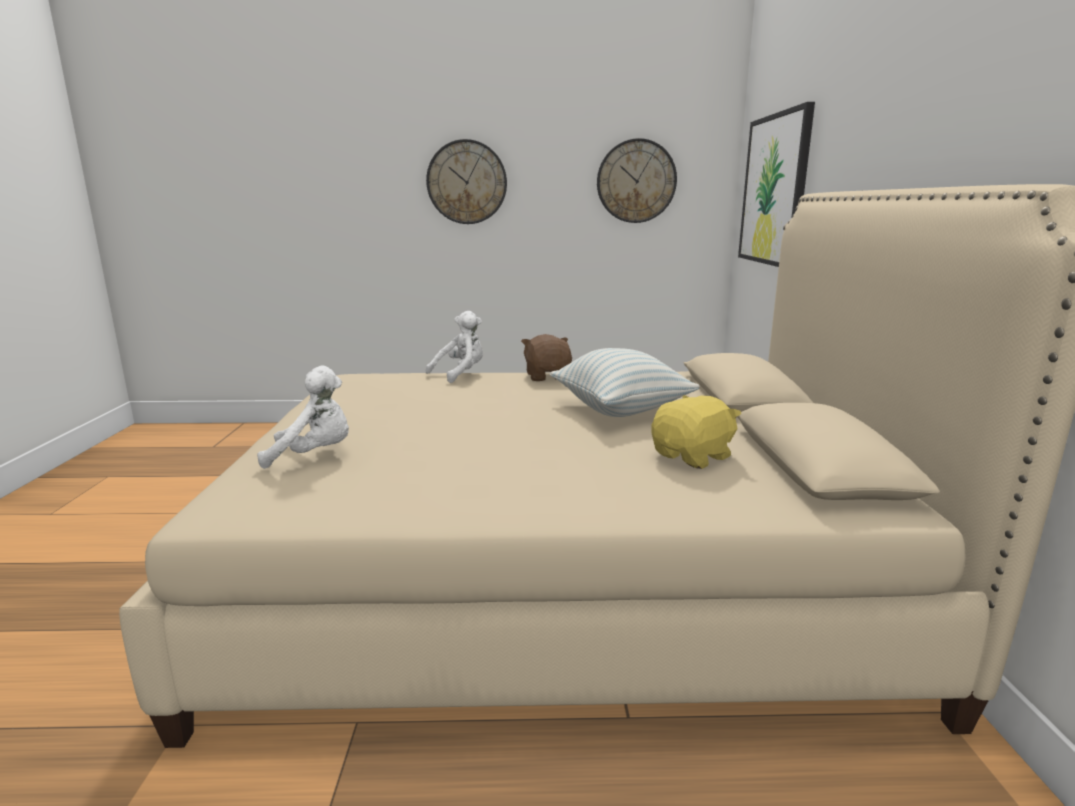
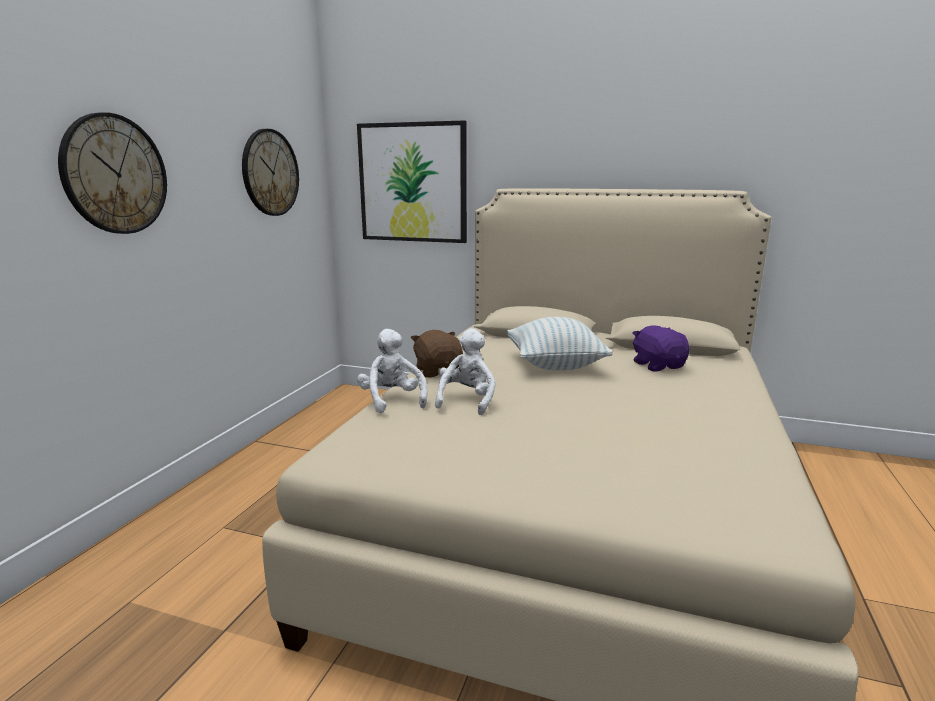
camera: 70 degrees left, 0 degrees up
white plush toy [257,366,349,469] -> white plush toy moved to [435,328,496,415]
brown plush toy [521,334,572,381] -> brown plush toy turned 60 degrees clockwise [411,330,463,377]
yellow plush toy [651,395,741,469] -> purple plush toy [633,325,690,372]

